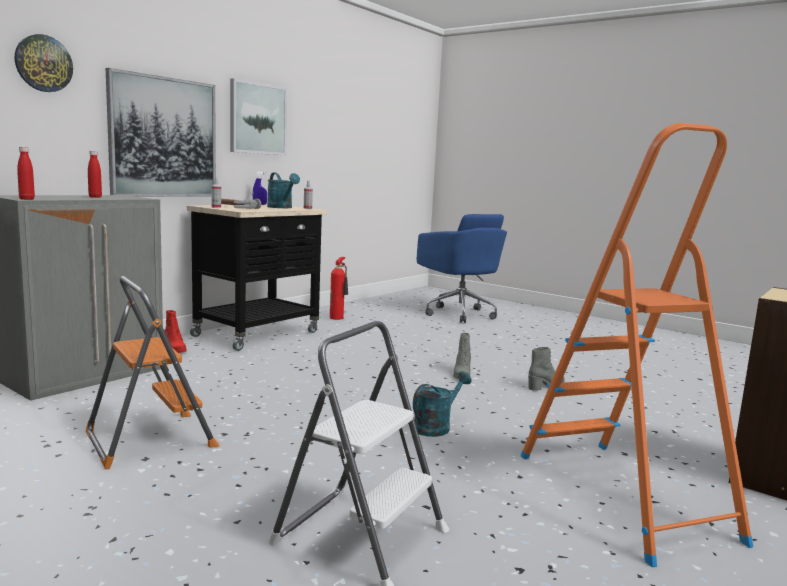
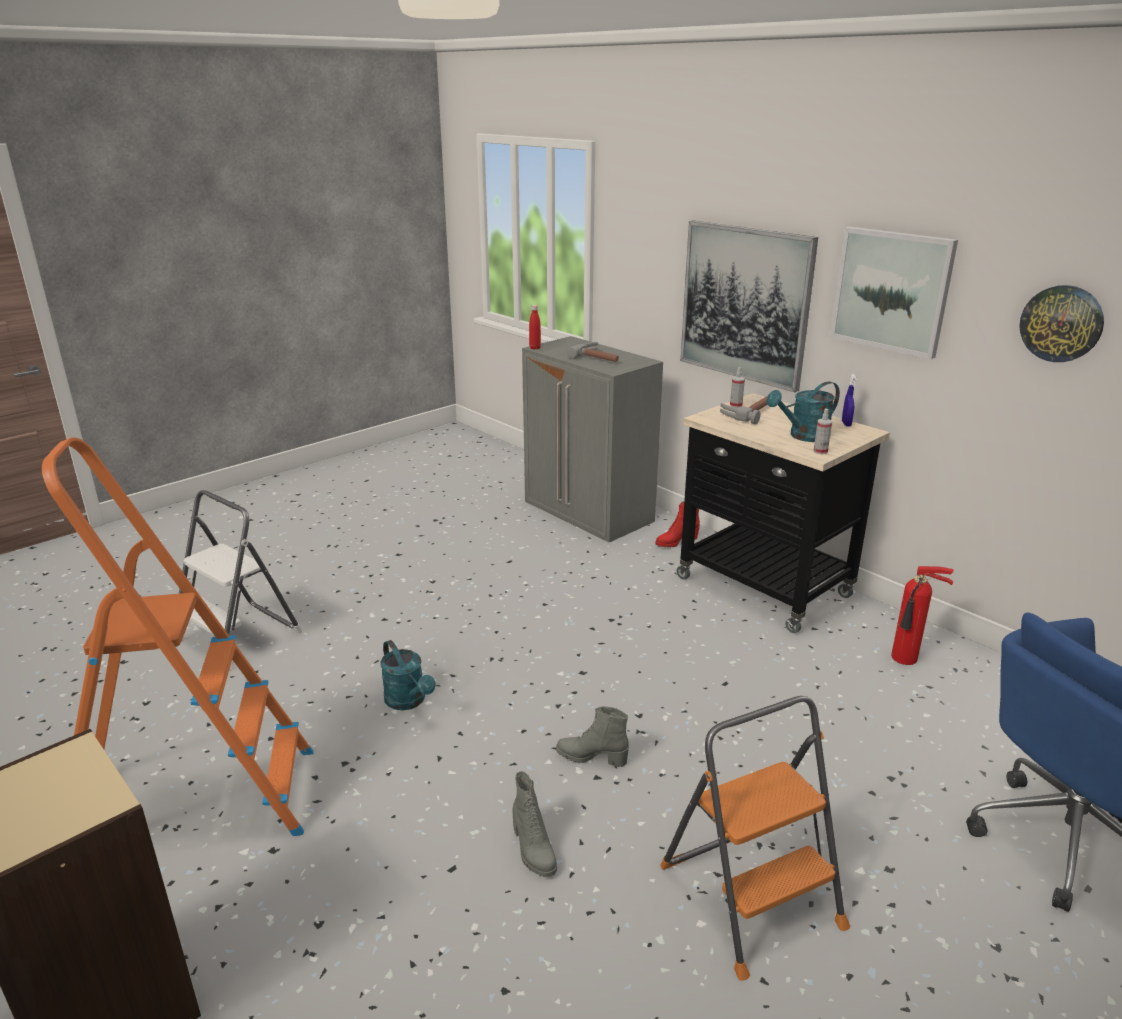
camera: 100 degrees right, 15 degrees up
wall clock [15,34,73,92] -> wall clock moved to [1019,285,1104,362]
orange step ladder [86,276,219,469] -> orange step ladder moved to [660,696,850,981]
red bottle [88,151,102,198] -> hammer [567,342,619,362]

